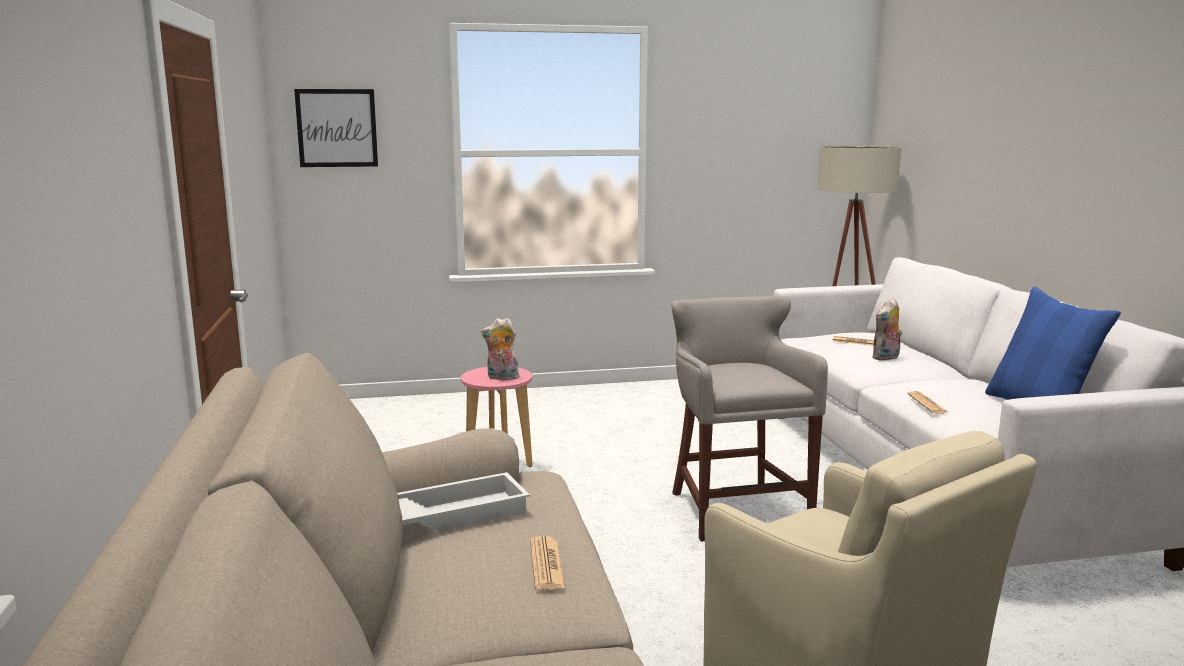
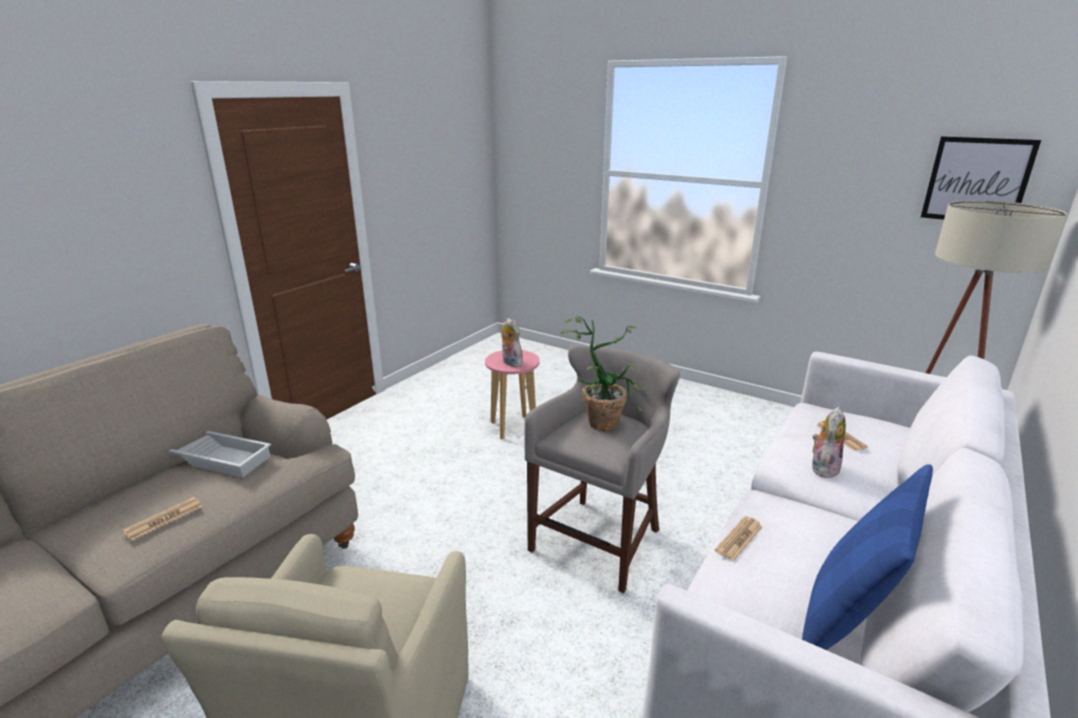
camera: 45 degrees right, 10 degrees up
picture [294,89,378,167] -> picture moved to [921,136,1041,220]
plush toy [873,298,902,361] -> plush toy turned 120 degrees clockwise [812,407,846,480]
none -> potted plant [560,317,645,431]

